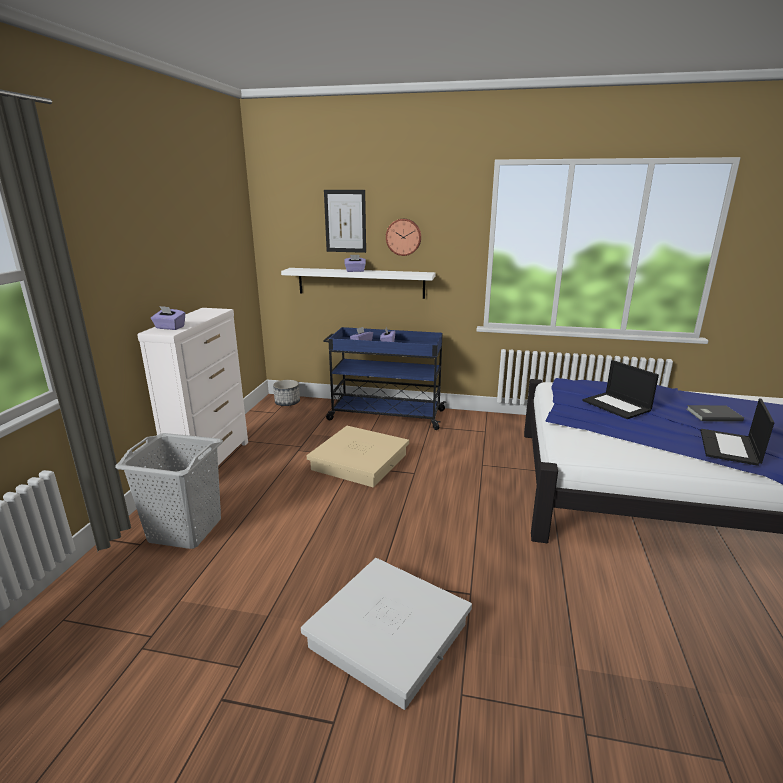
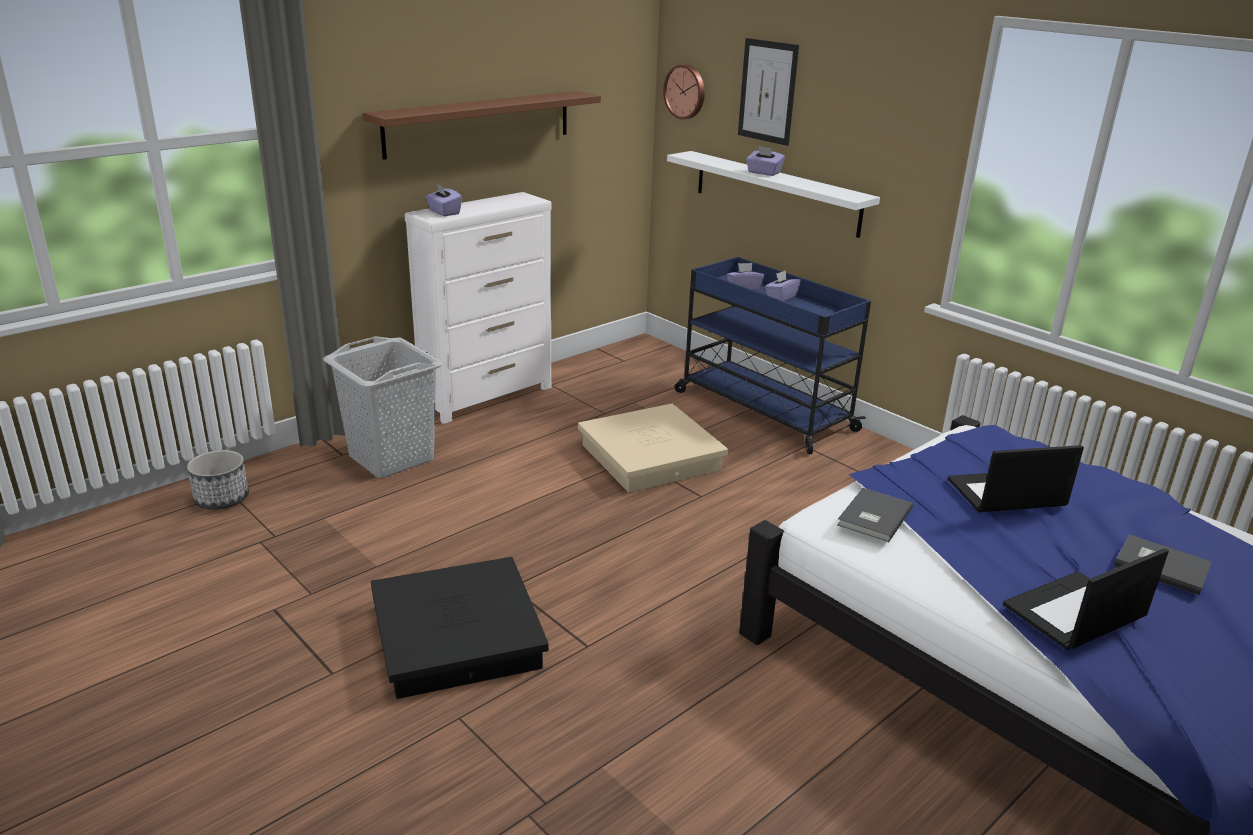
camera: 35 degrees right, 5 degrees up
planter [273,380,300,406] -> planter moved to [187,450,249,510]
white storage box [301,558,472,710] -> black storage box [371,557,549,699]
wall clock [386,219,421,256] -> wall clock moved to [663,64,705,119]
laptop [582,360,659,419] -> laptop turned 75 degrees clockwise [948,445,1084,512]
none -> brown shelf [363,91,601,160]
none -> grey book [837,488,913,542]

